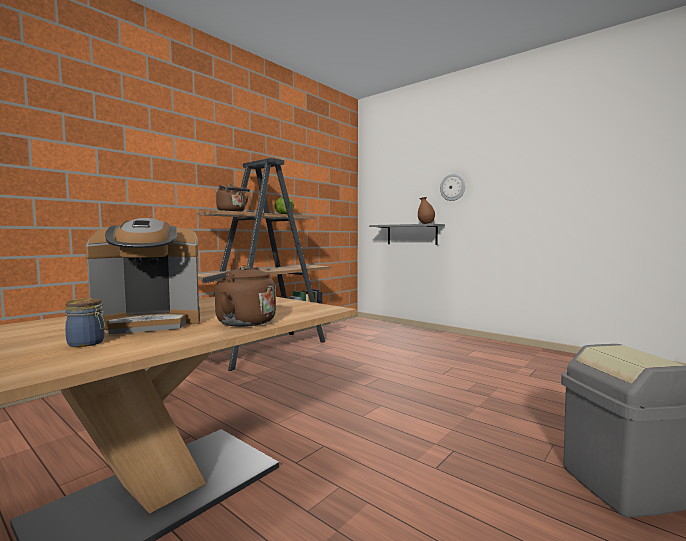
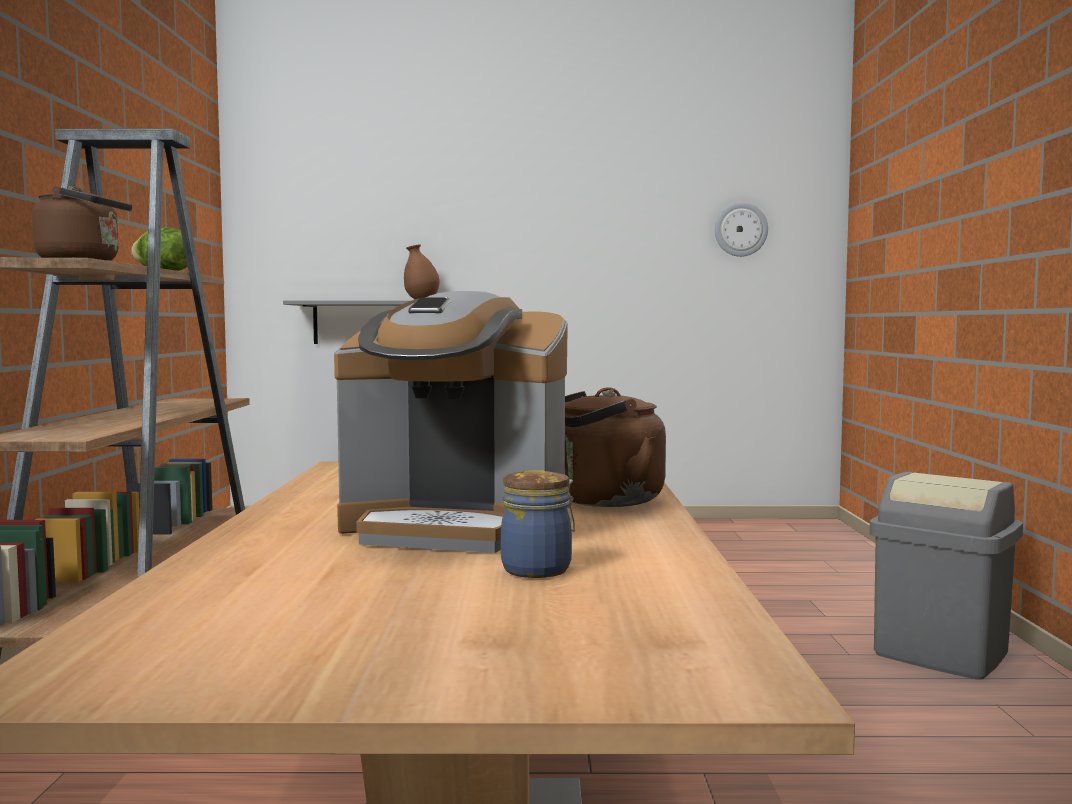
camera: 40 degrees left, 0 degrees up
coffee machine [85,218,200,334] -> coffee machine turned 75 degrees clockwise [334,291,567,553]
wall clock [440,174,465,201] -> wall clock moved to [715,202,768,257]

